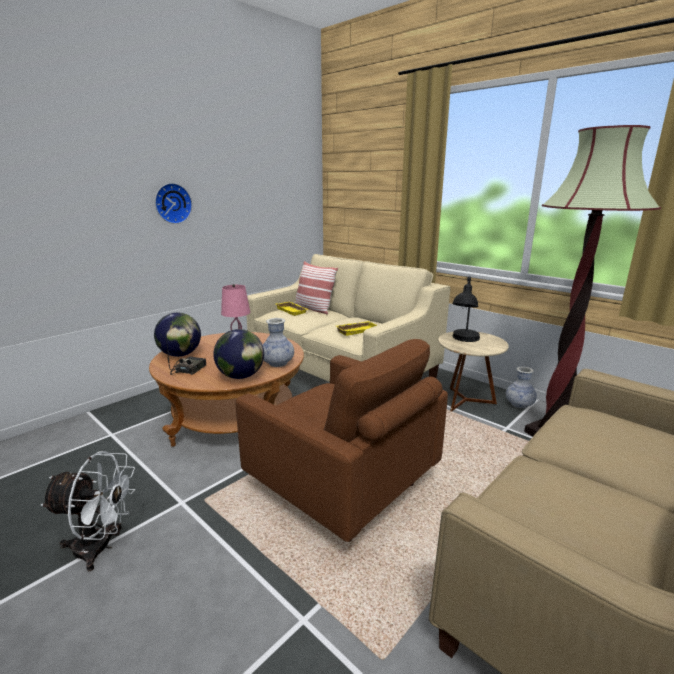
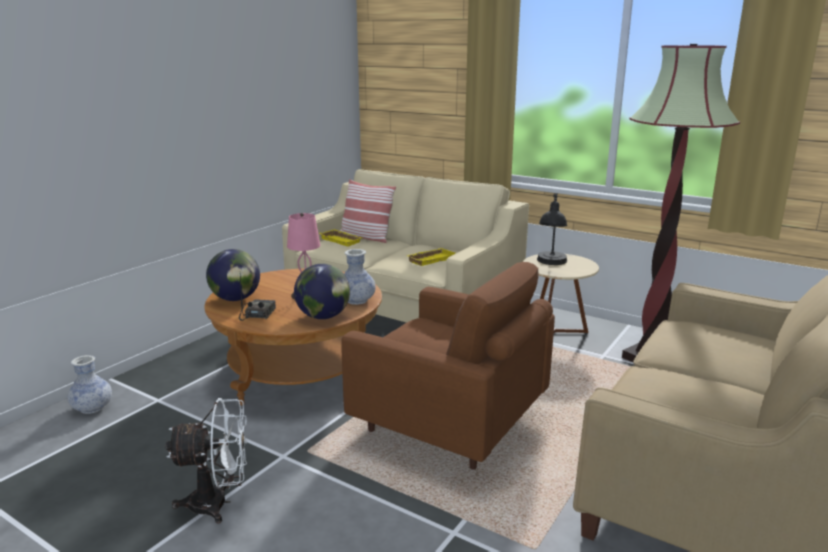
camera: 10 degrees left, 0 degrees up
wall clock [155,183,192,224] -> none
vase [506,366,537,409] -> vase moved to [67,355,112,414]

